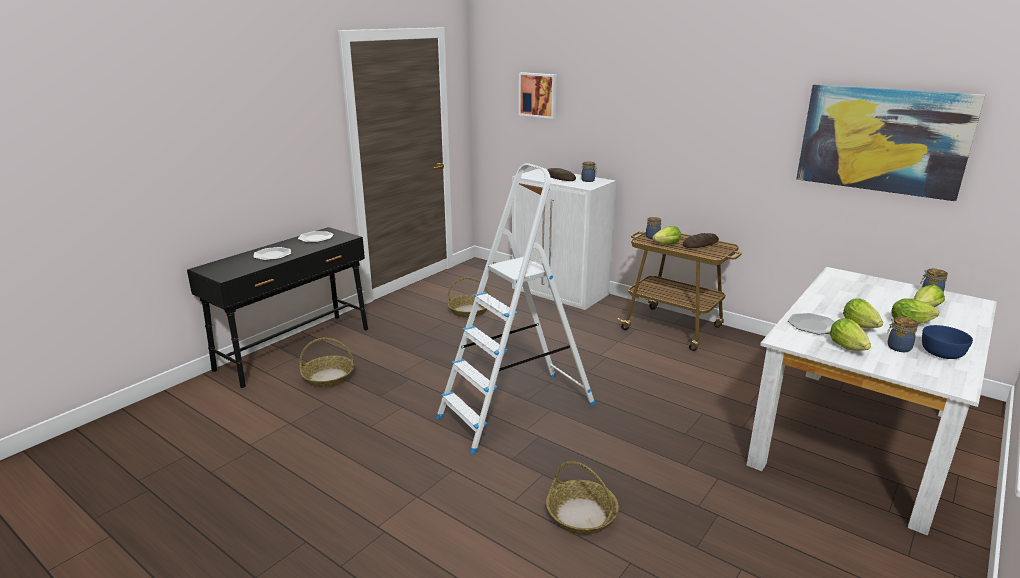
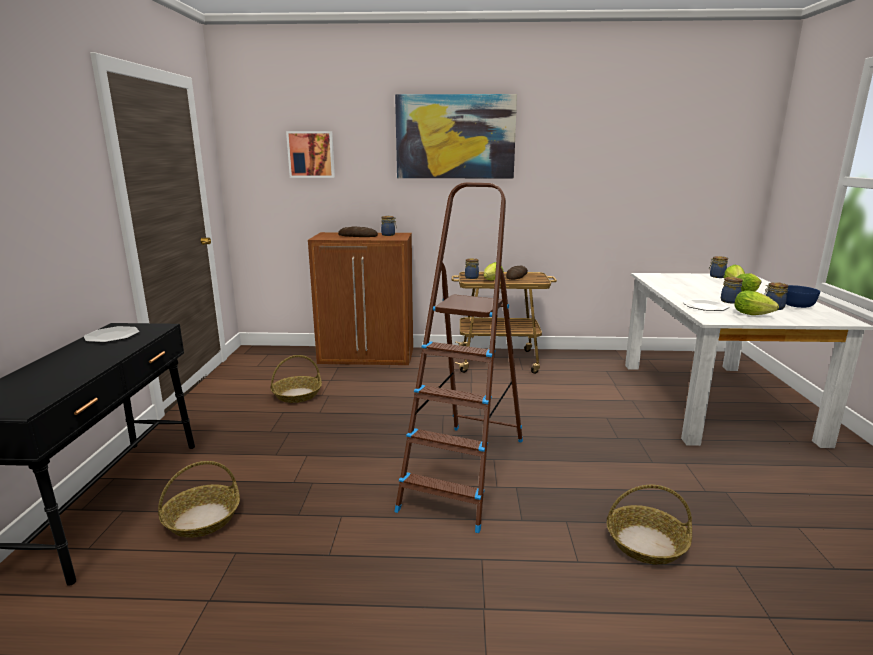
camera: 35 degrees left, 5 degrees down
plate [253,247,291,260] -> none
white step ladder [436,163,596,454] -> brown step ladder [394,182,523,533]
white cabinet [512,169,616,310] -> brown cabinet [308,232,413,365]
picture [796,85,985,201] -> picture moved to [395,94,517,178]
lettuce [843,298,883,328] -> jar [721,277,743,304]

